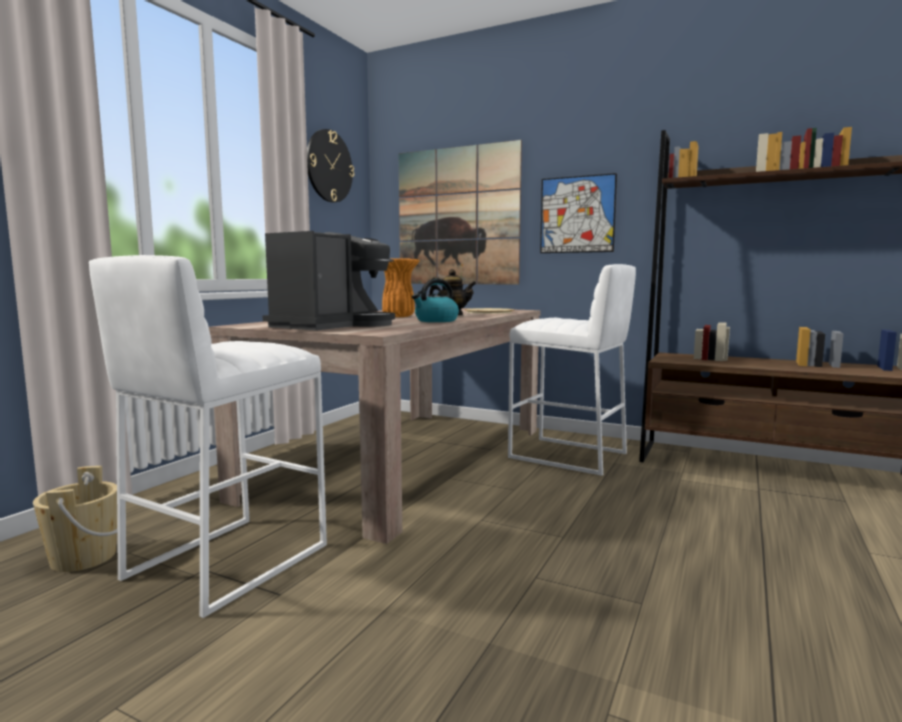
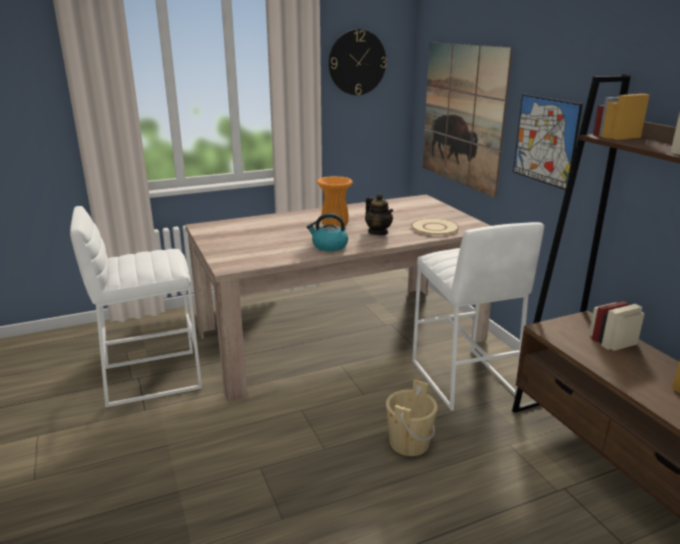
camera: 40 degrees right, 15 degrees up
beige bucket [33,466,117,572] -> beige bucket moved to [386,380,438,456]
coffee machine [263,231,395,331] -> none

